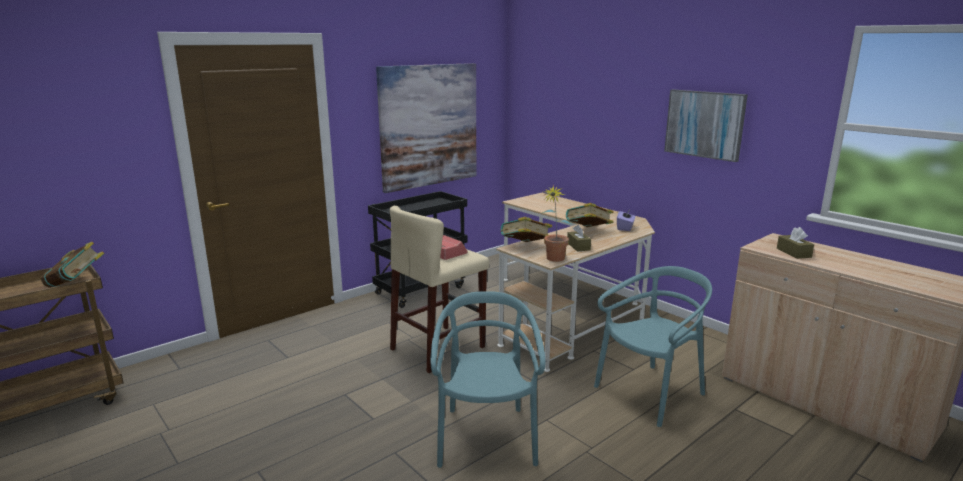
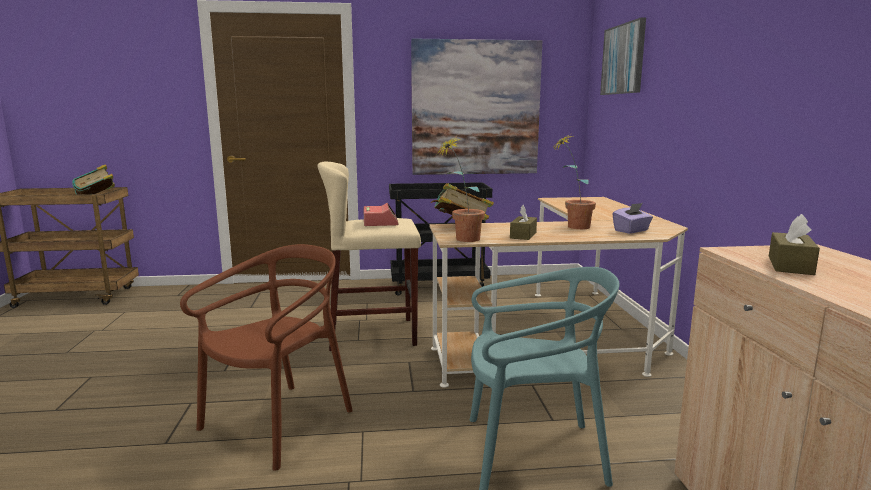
camera: 35 degrees right, 5 degrees down
turquoise chair [431,291,545,468] -> brown chair [180,244,353,471]
book [566,203,614,227] -> potted plant [551,135,596,229]
picture [664,90,748,162] -> picture moved to [600,18,646,95]

